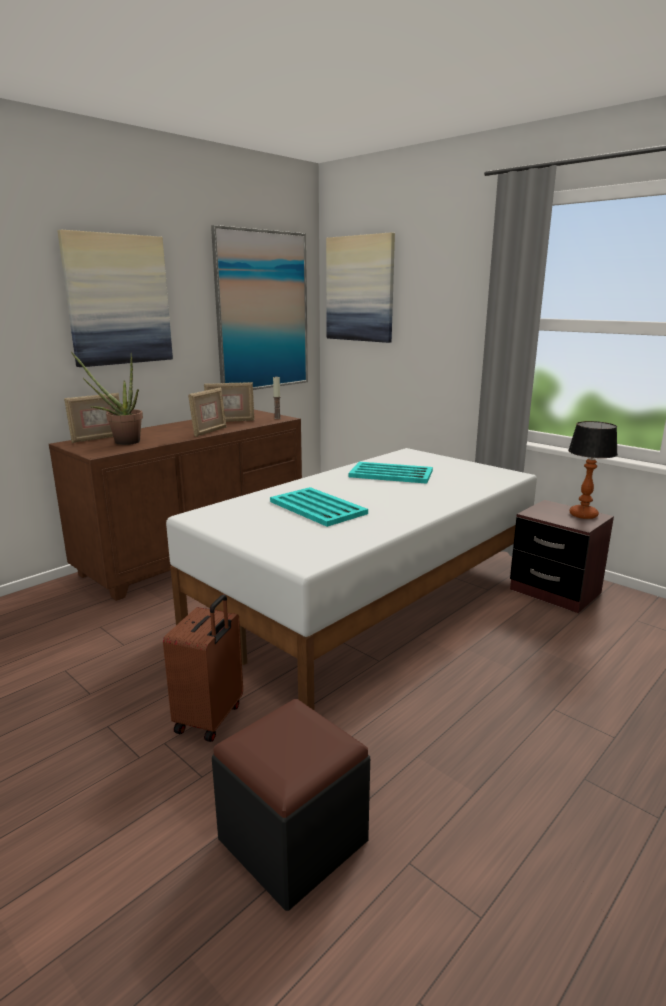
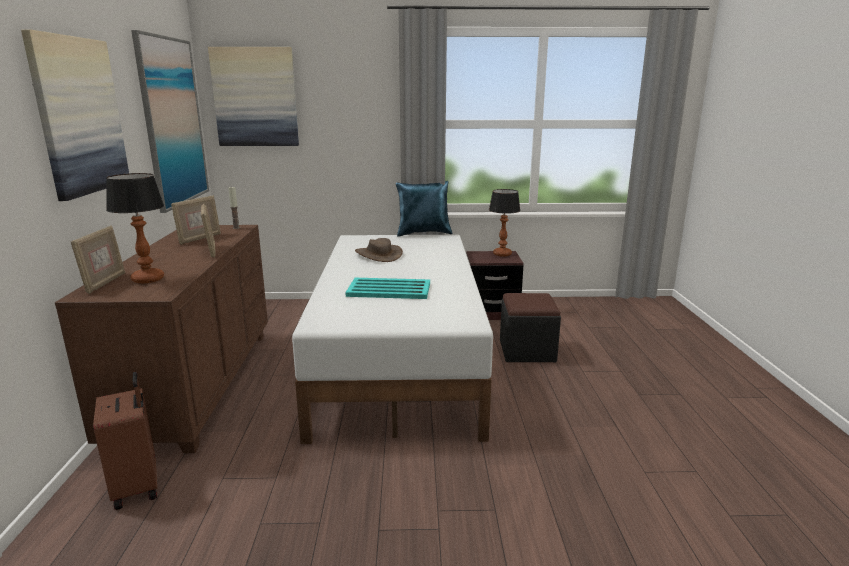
camera: 45 degrees left, 0 degrees up
potted plant [71,352,143,445] -> table lamp [106,173,164,283]
brown suitcase [163,594,243,742] -> brown suitcase moved to [93,372,157,510]
black ottoman [212,699,370,911] -> black ottoman moved to [500,293,561,362]
turquoise tray [349,462,433,484] -> brown hat [355,238,403,262]
none -> blue pillow [396,181,453,237]

